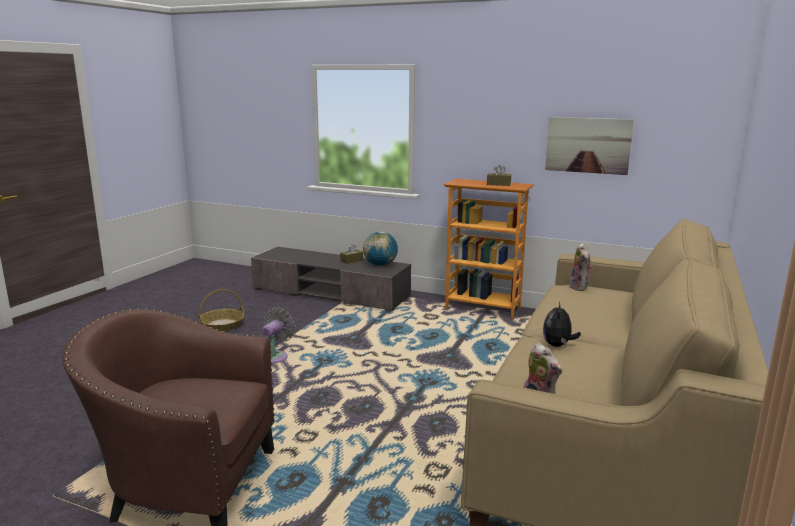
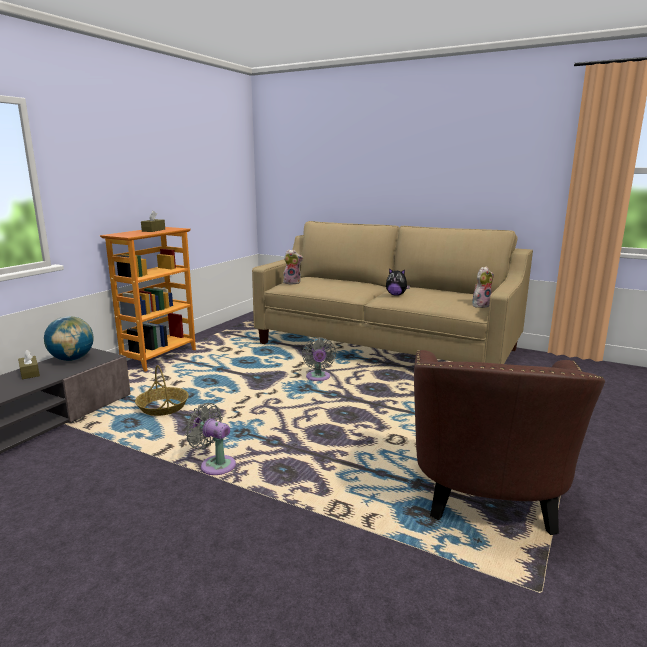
camera: 85 degrees left, 0 degrees up
basket [198,289,244,331] -> basket moved to [135,365,189,416]
picture [545,117,634,175] -> none
none -> grey fan [302,337,336,381]

